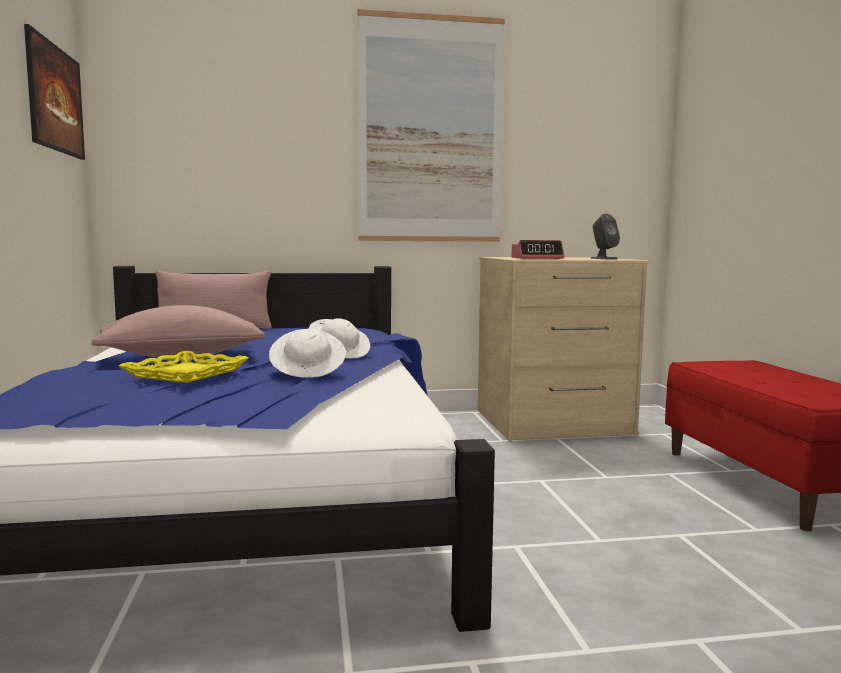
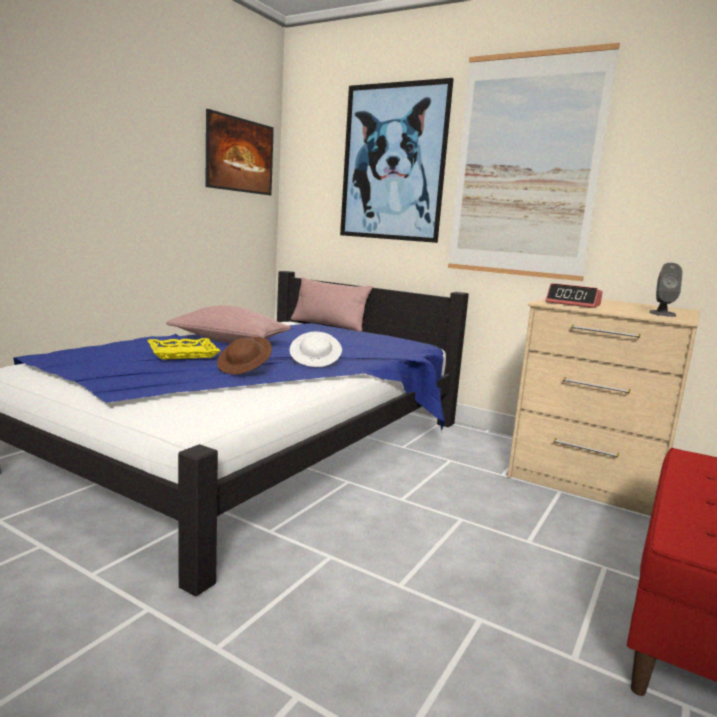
camera: 40 degrees right, 5 degrees up
white hat [269,329,346,378] -> brown hat [217,337,272,374]
none -> picture [340,78,453,243]

